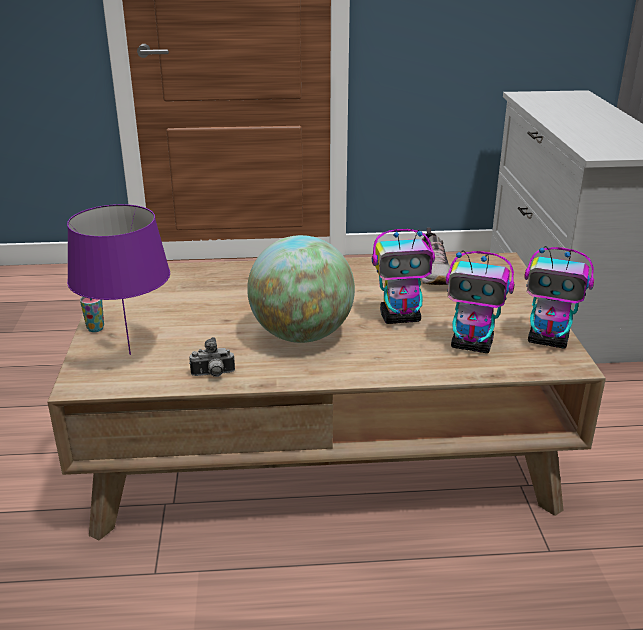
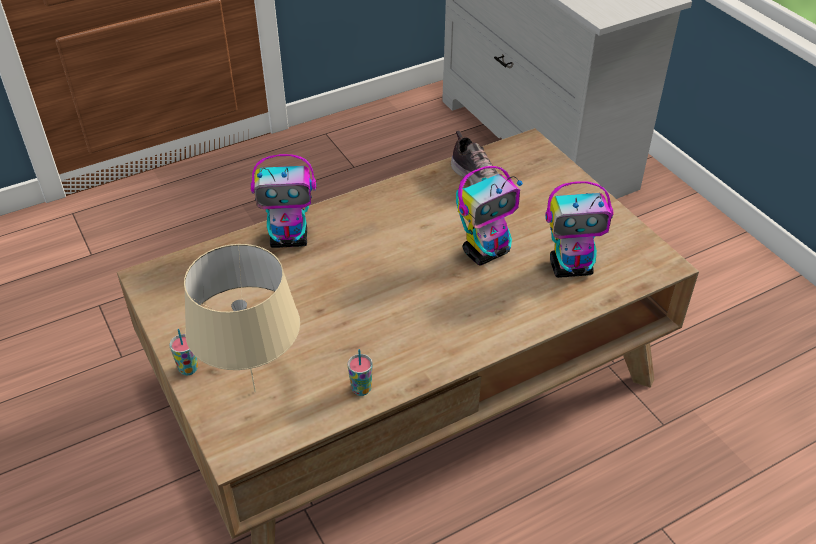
camera: 25 degrees left, 15 degrees up
purple table lamp [67,204,170,355] -> beige table lamp [184,244,300,392]
camera [189,337,235,377] -> cup [348,349,373,396]
globe [247,235,355,343] -> none
toy robot [524,246,594,349] -> toy robot moved to [251,154,317,248]

